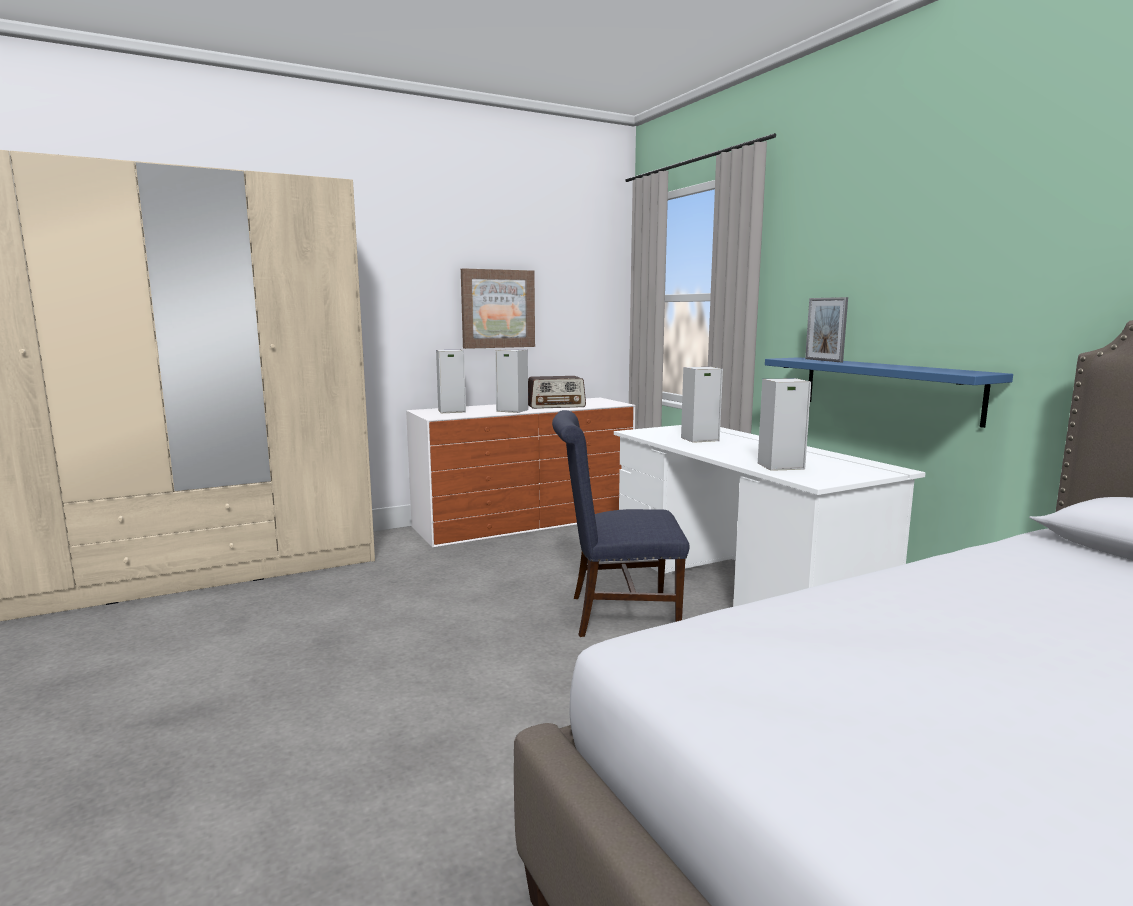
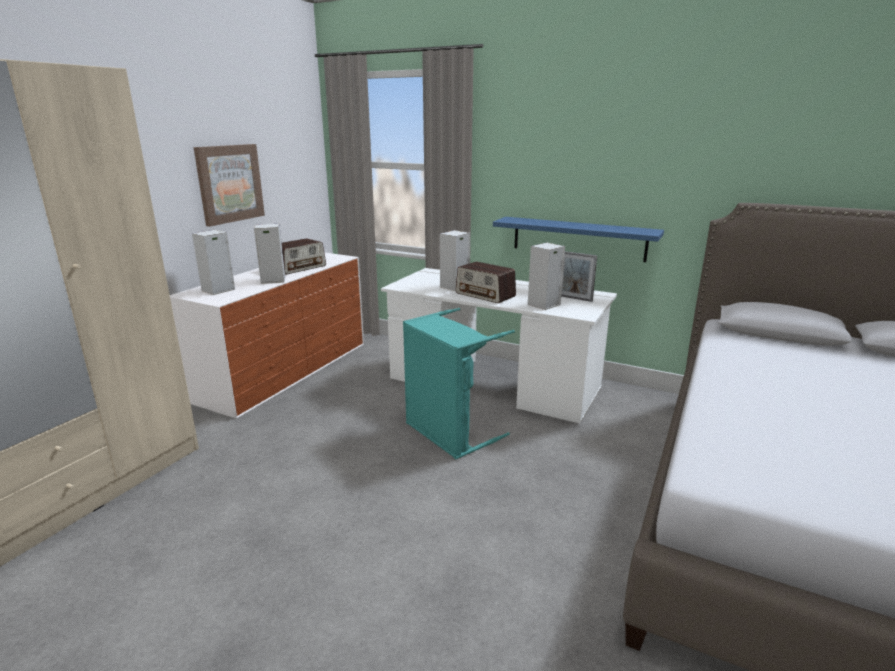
camera: 35 degrees left, 10 degrees up
blue chair [552,410,690,637] -> turquoise laundry basket [403,308,515,460]
picture frame [805,297,848,362] -> picture frame moved to [561,251,597,302]
none -> radio [456,262,516,303]

